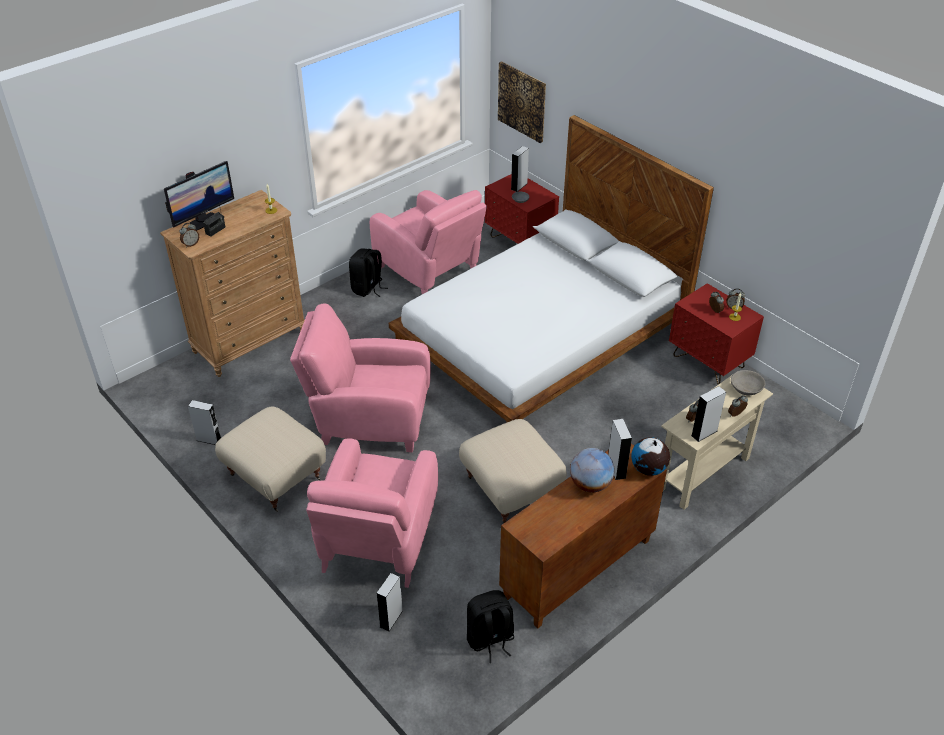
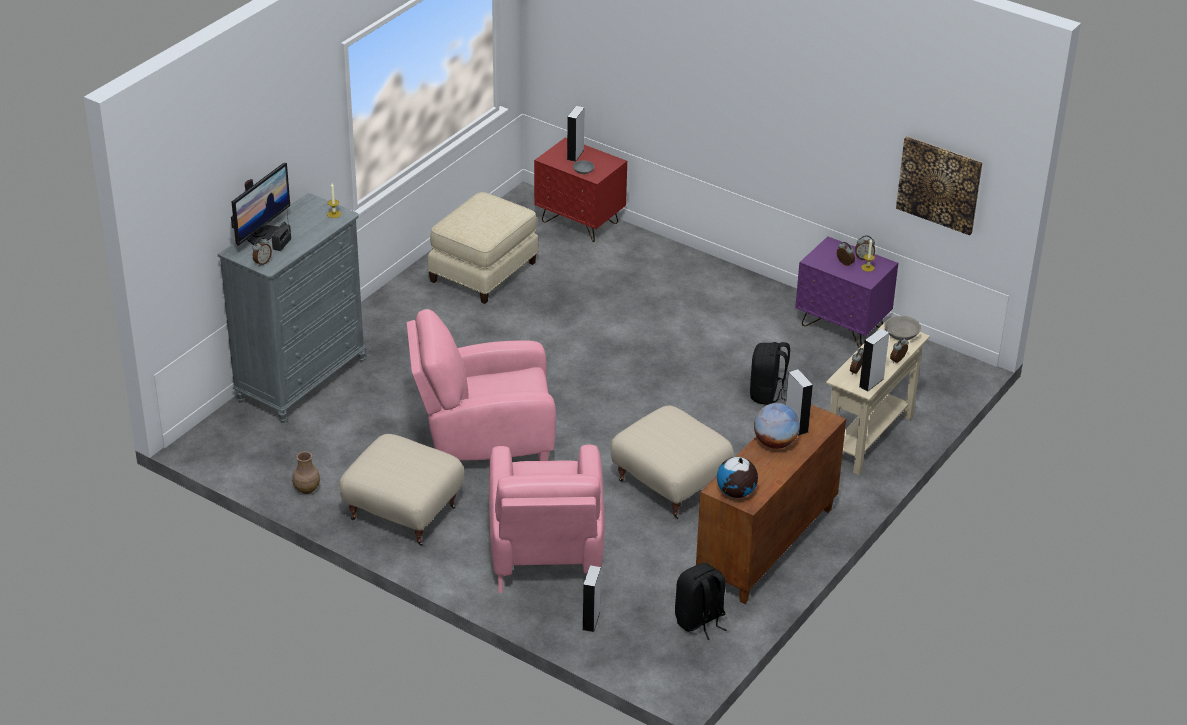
camera: 15 degrees left, 5 degrees down
brown dresser [160,190,305,377] -> grey dresser [218,193,366,423]
grey speaker [188,400,221,445] -> brown vase [292,451,320,494]
black backpack [349,248,388,297] -> black backpack moved to [750,342,790,405]
pink armchair [370,190,487,294] -> beige ottoman [428,192,539,304]
white bed [389,115,714,423] -> none
picture [498,61,546,143] -> picture moved to [896,136,982,235]
globe [631,437,670,476] -> globe moved to [717,457,758,498]
red nightstand [669,283,764,385] -> purple nightstand [795,236,898,348]

